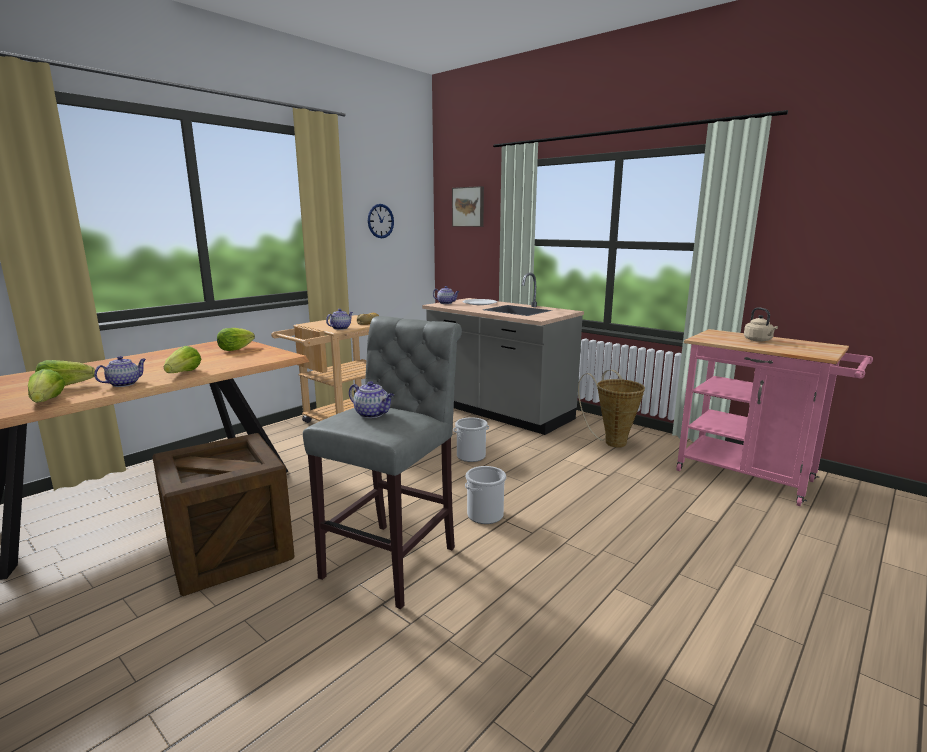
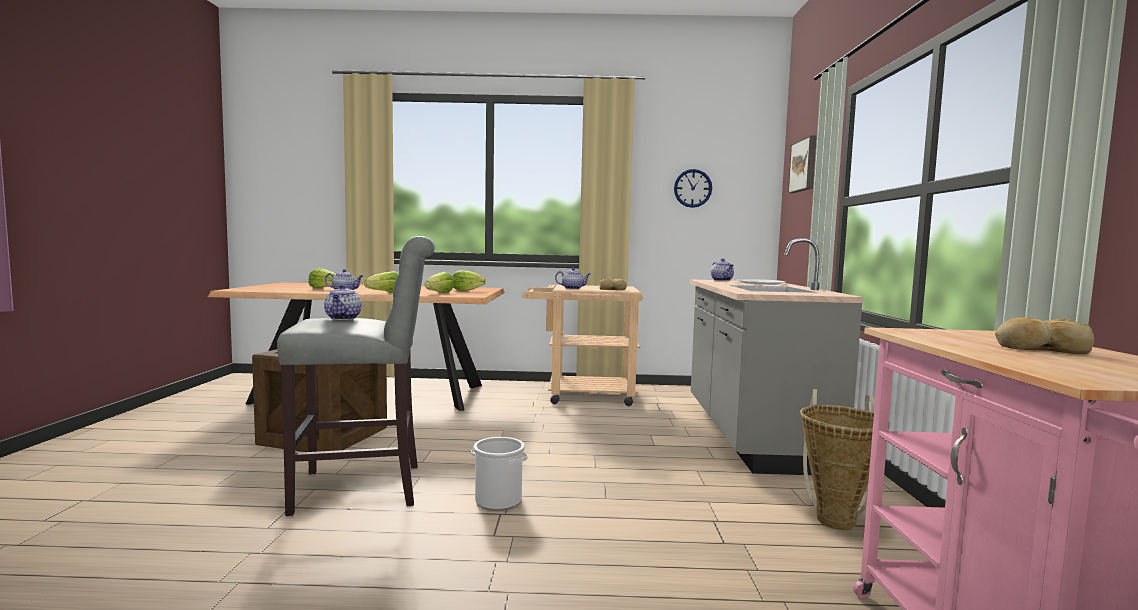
camera: 50 degrees right, 10 degrees down
lettuce [28,369,65,403] -> lettuce moved to [425,272,455,293]
bucket [453,417,489,462] -> none
beige kettle [744,308,778,342] -> bread [995,318,1094,354]

